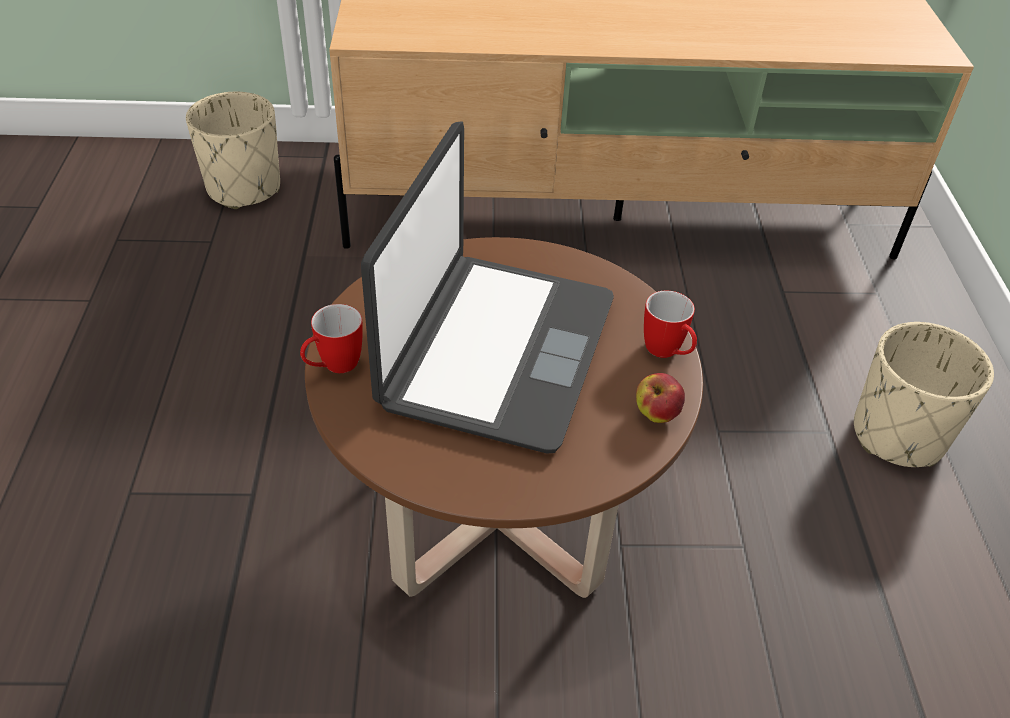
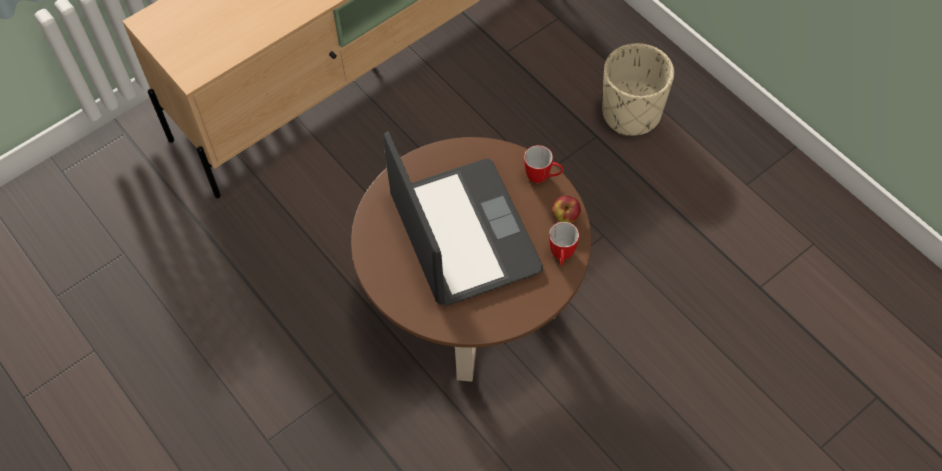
camera: 35 degrees left, 15 degrees up
beige planter [186,92,280,209] -> none
mug [300,304,363,373] -> mug moved to [549,222,579,265]

